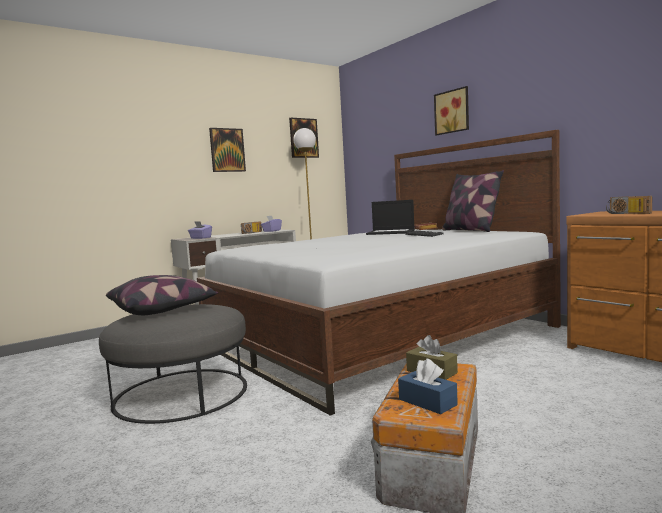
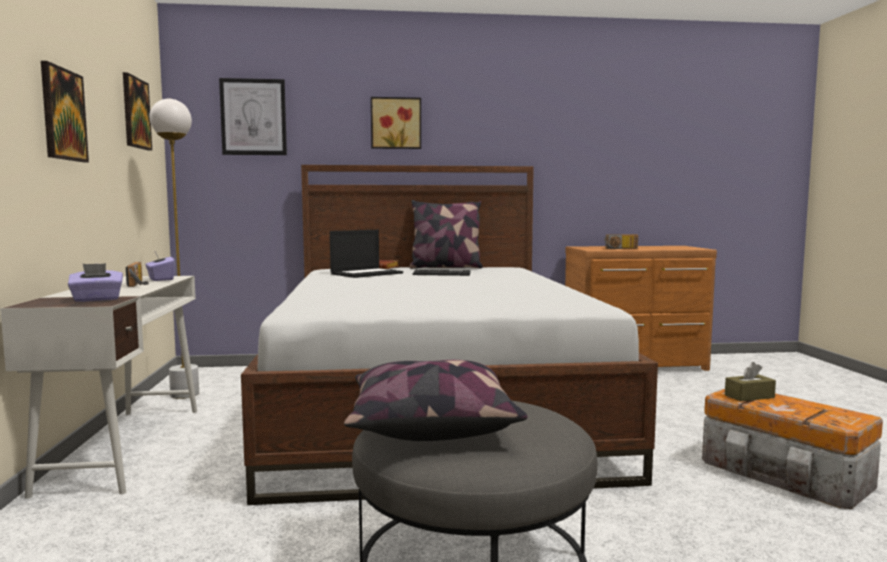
camera: 60 degrees left, 0 degrees up
blue tissue box [398,358,458,414] -> none
none -> picture [219,78,287,155]

